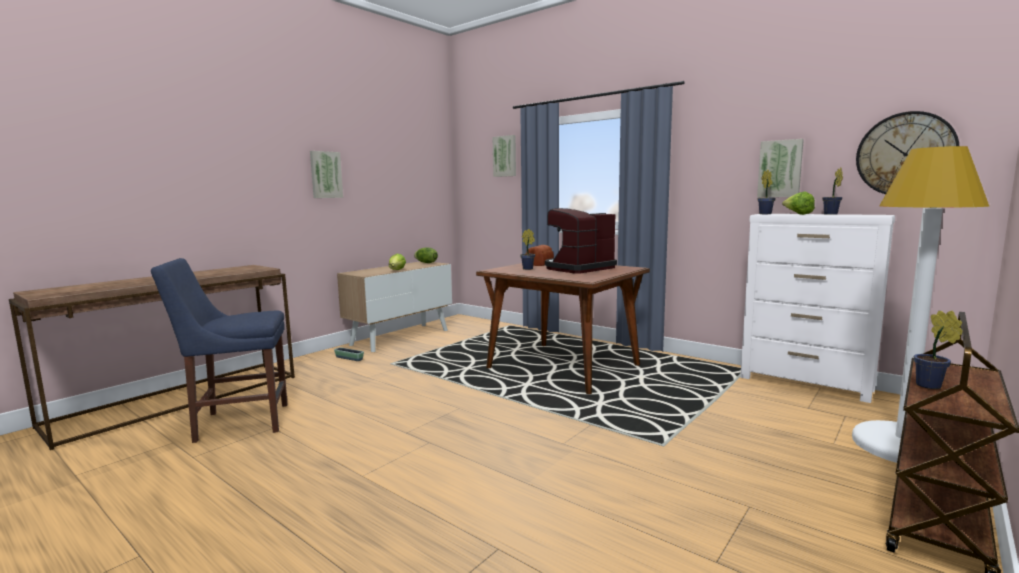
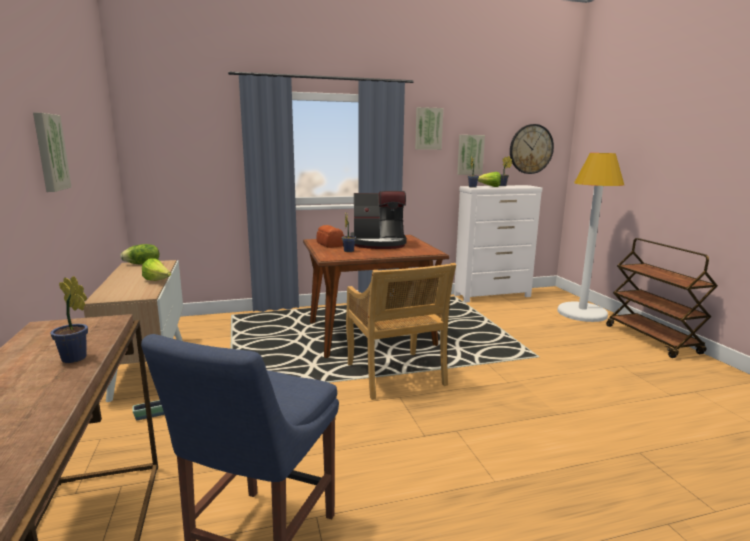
camera: 55 degrees left, 5 degrees up
picture [493,135,516,177] -> picture moved to [415,107,443,150]
coffee machine [545,208,617,274] -> coffee machine turned 90 degrees counterclockwise [351,191,407,249]
potted plant [914,310,963,389] -> potted plant moved to [50,276,88,363]
none -> beige chair [346,263,456,400]

